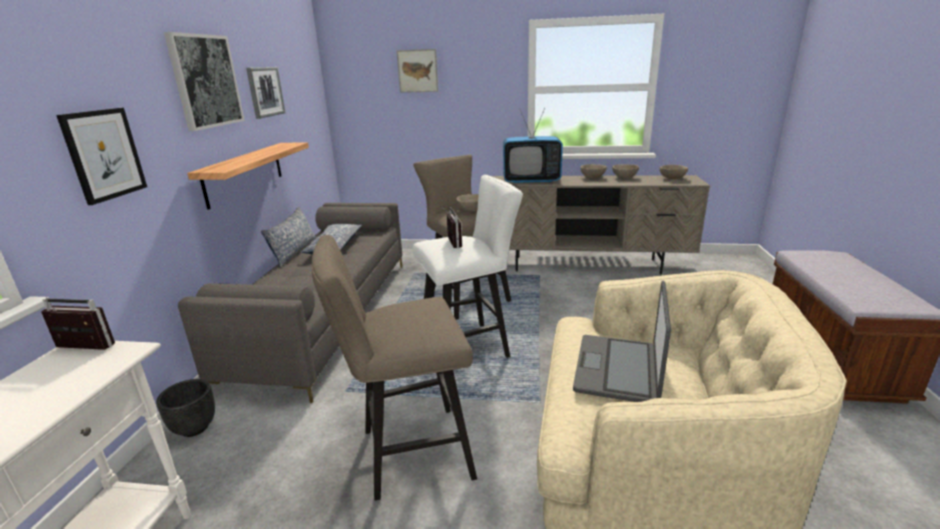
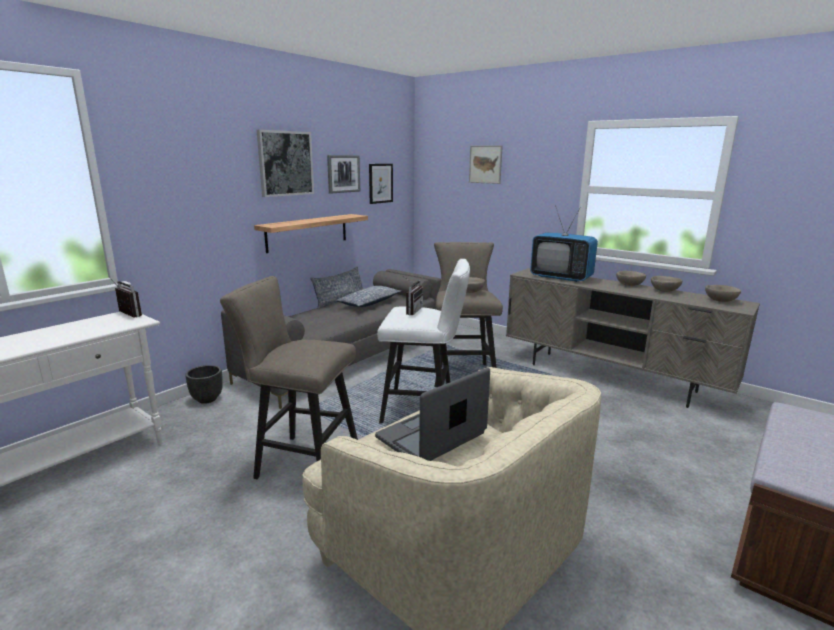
camera: 30 degrees right, 5 degrees down
picture [56,108,147,205] -> picture moved to [369,164,393,204]

